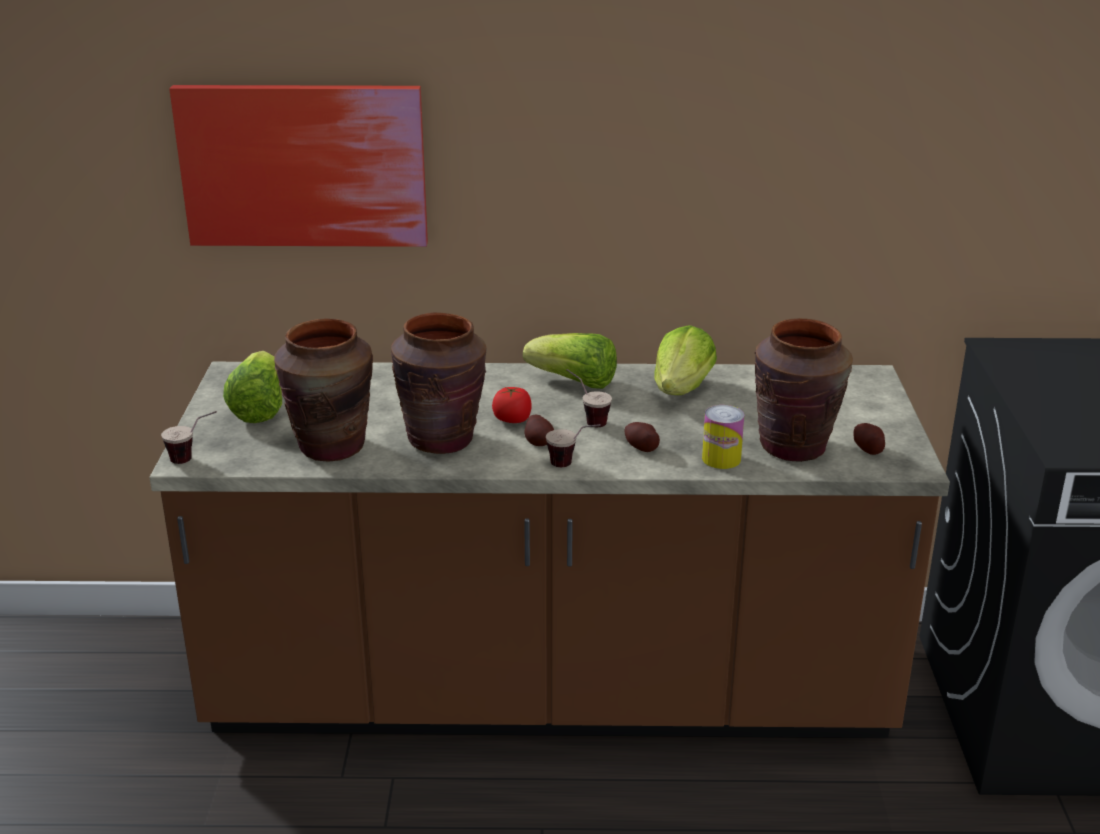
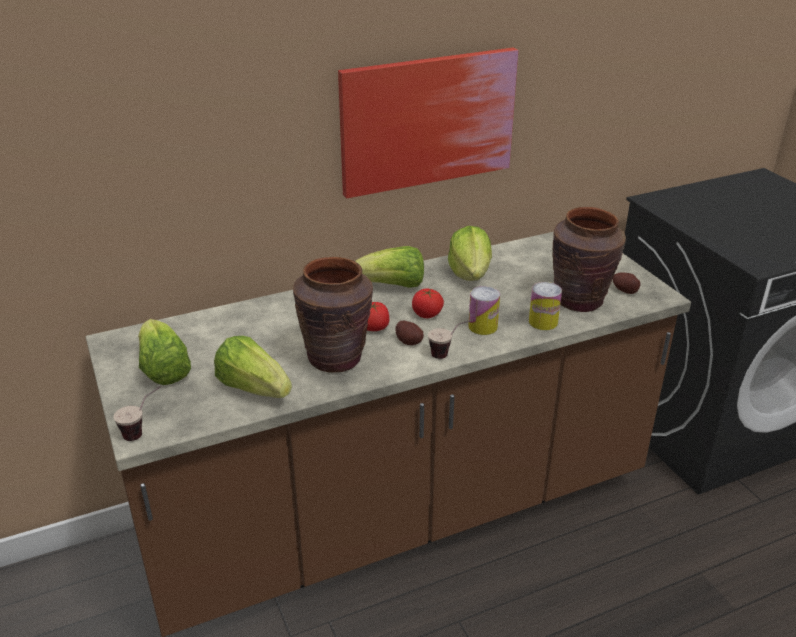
camera: 25 degrees left, 5 degrees up
picture [169,85,428,247] -> picture moved to [338,47,519,199]
brown vase [274,319,373,462] -> lettuce [214,336,292,398]
cup [567,369,612,427] -> tomato [412,289,444,318]
potato [624,422,660,452] -> can [468,286,500,335]

